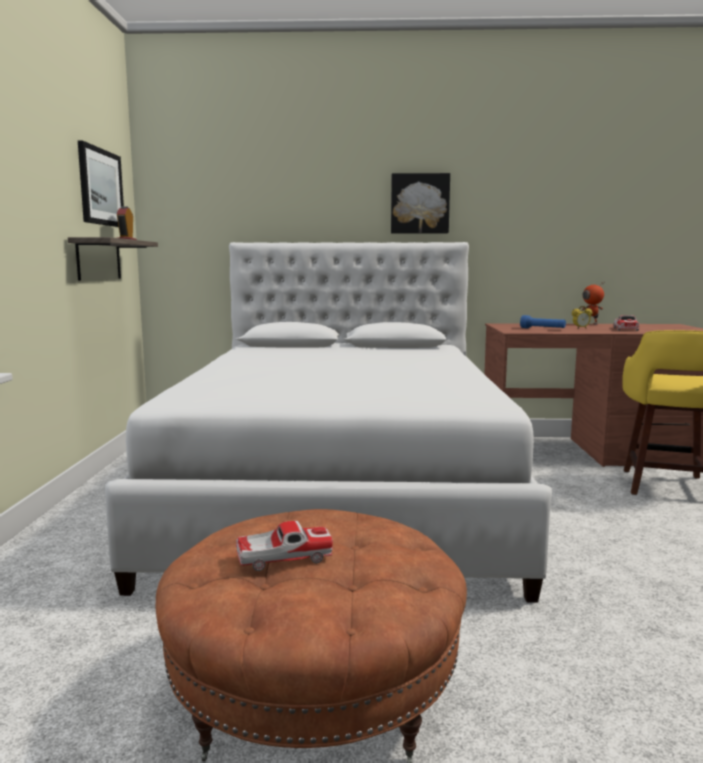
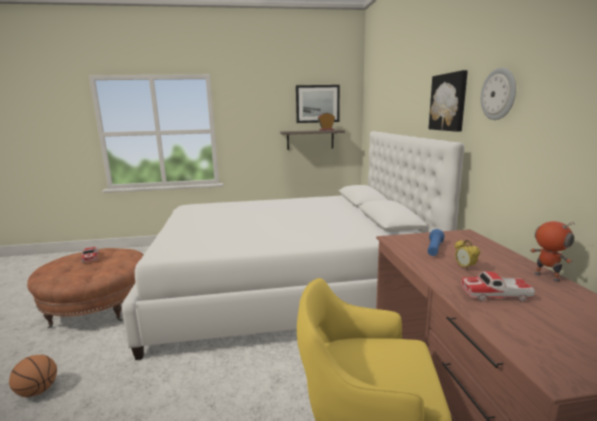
camera: 80 degrees right, 5 degrees up
none -> basketball [9,355,57,397]
none -> wall clock [481,68,516,120]

